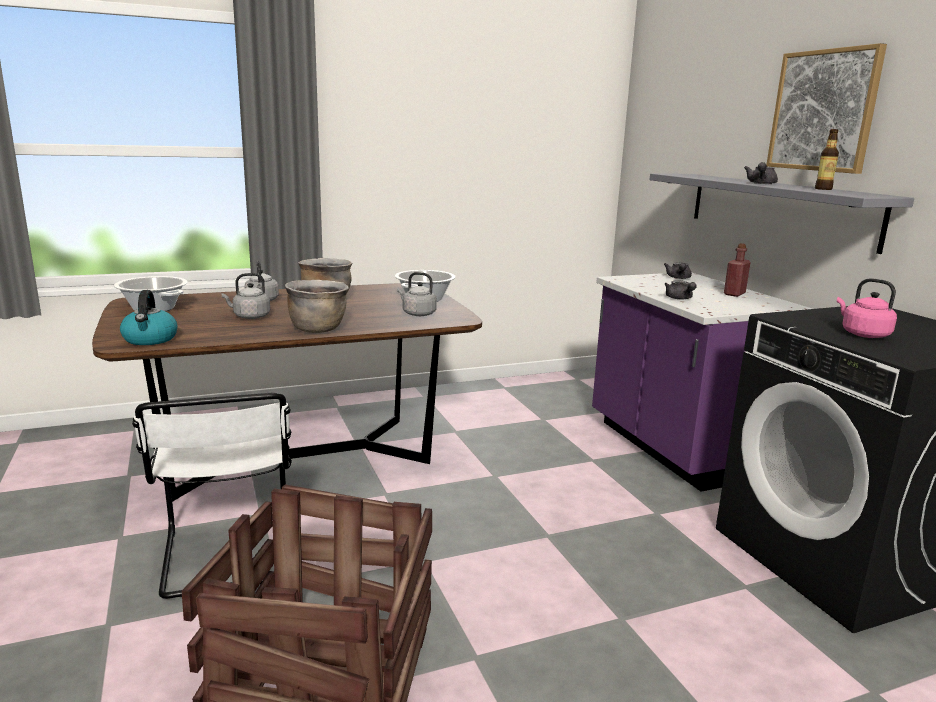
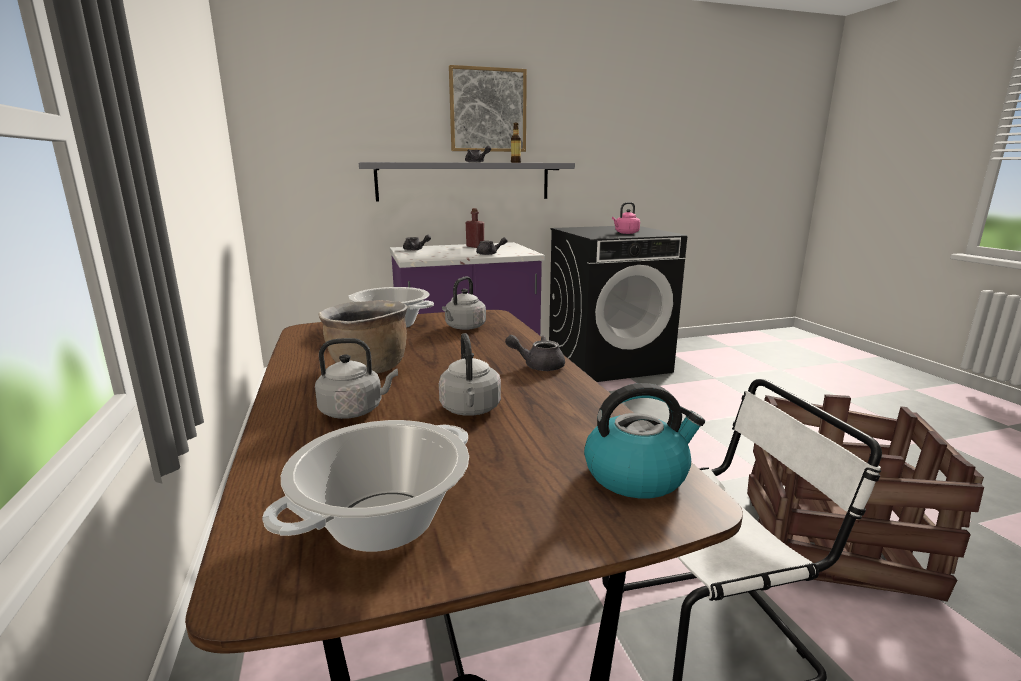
camera: 85 degrees left, 0 degrees up
brown cooking pot [285,280,349,333] -> grey teapot [505,335,565,371]

